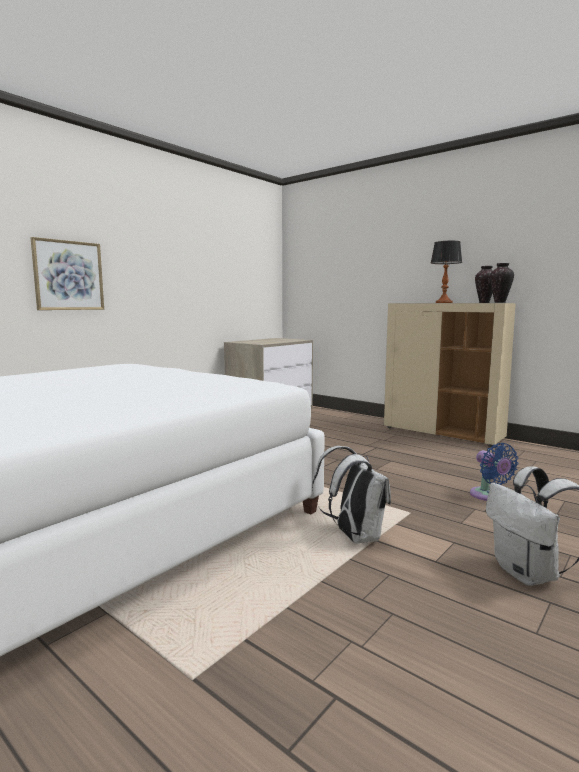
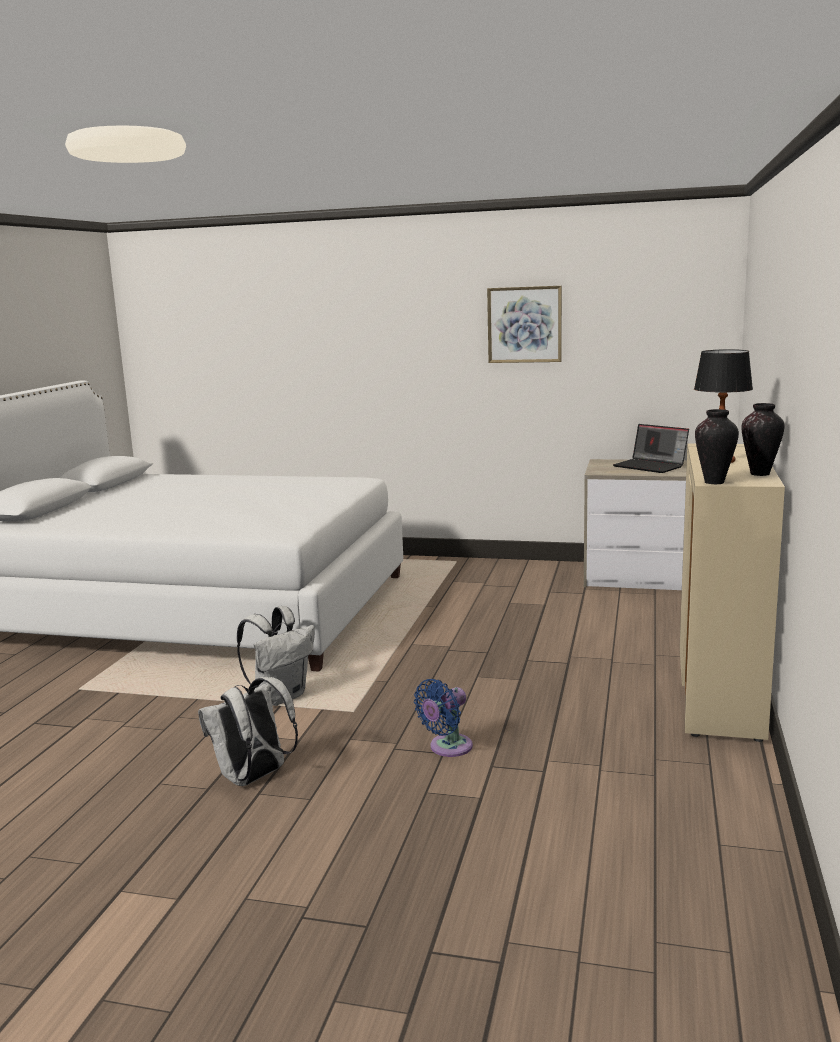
camera: 65 degrees right, 5 degrees up
picture [30,237,104,310] -> picture moved to [487,286,562,363]
none -> laptop [613,424,689,473]

